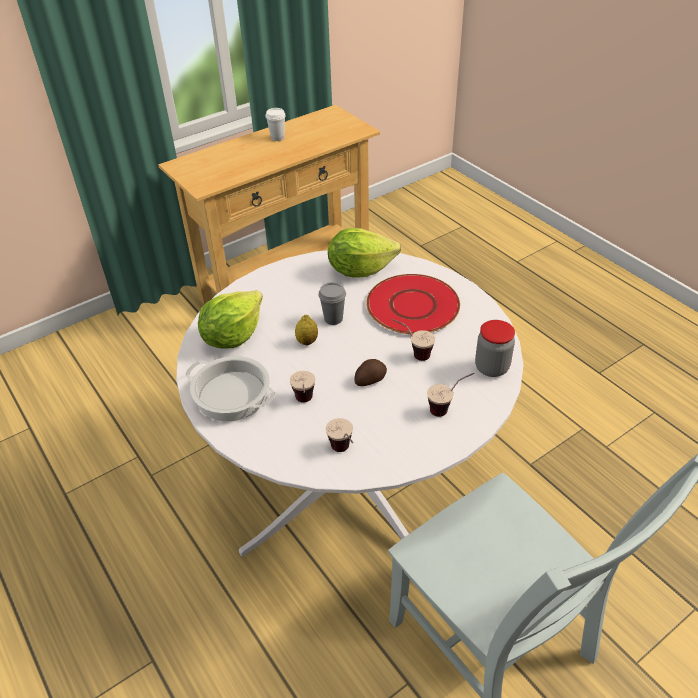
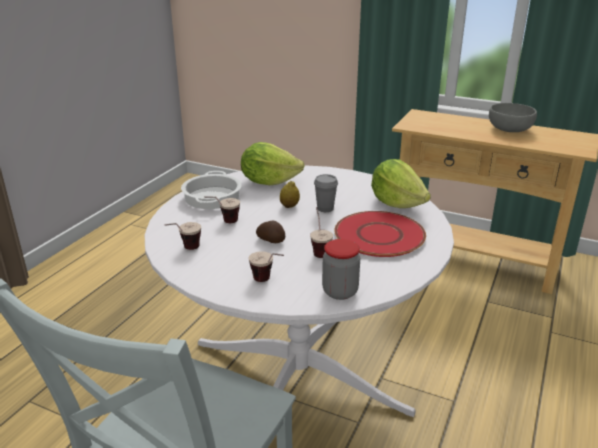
camera: 60 degrees right, 15 degrees down
white cup [265,108,286,141] -> grey bowl [489,103,537,132]

